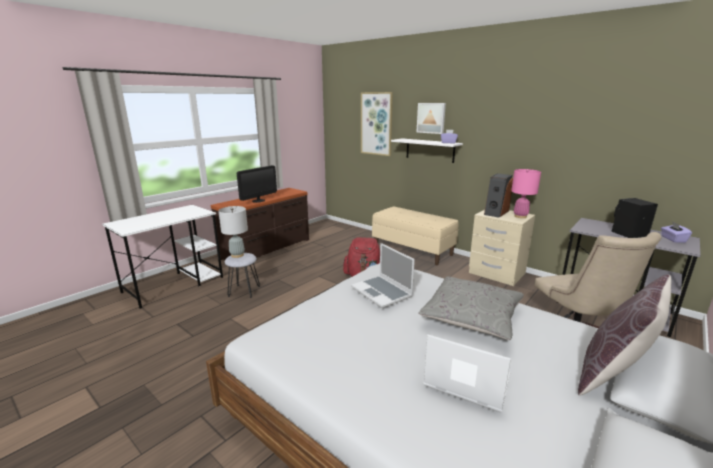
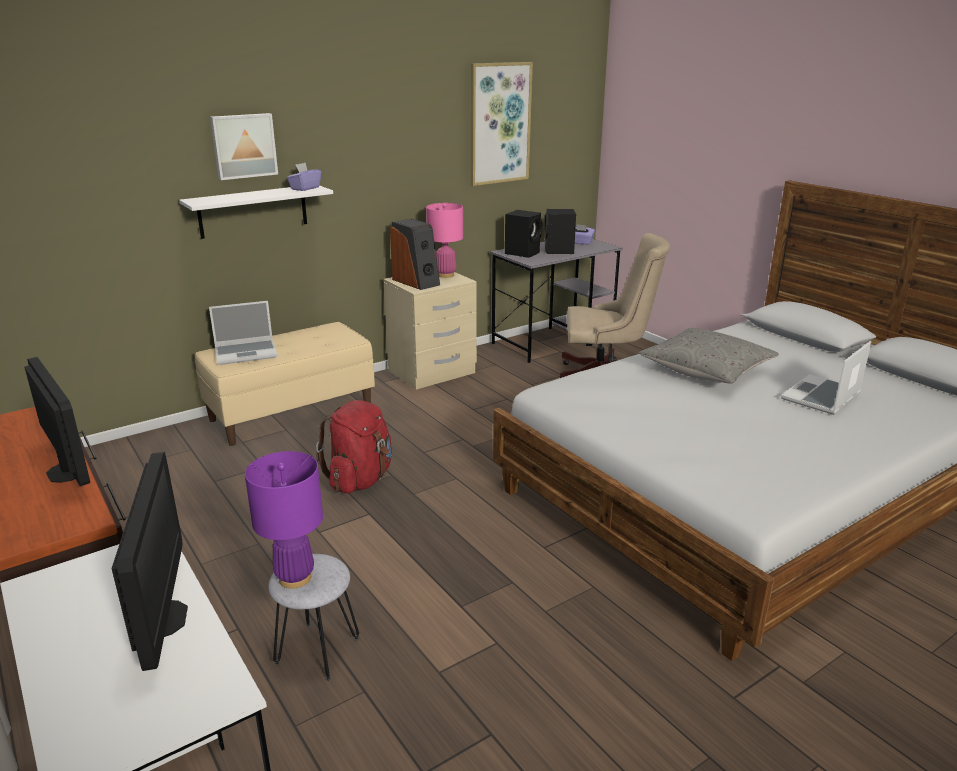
camera: 75 degrees left, 5 degrees up
grey table lamp [218,206,248,258] -> purple table lamp [245,451,323,589]
laptop [351,243,415,308] -> laptop moved to [209,301,277,365]
picture [361,92,393,156] -> picture moved to [471,62,533,186]
brown pillow [578,274,672,396] -> none
none -> monitor [112,452,188,671]
none -> black speaker [505,210,542,258]

